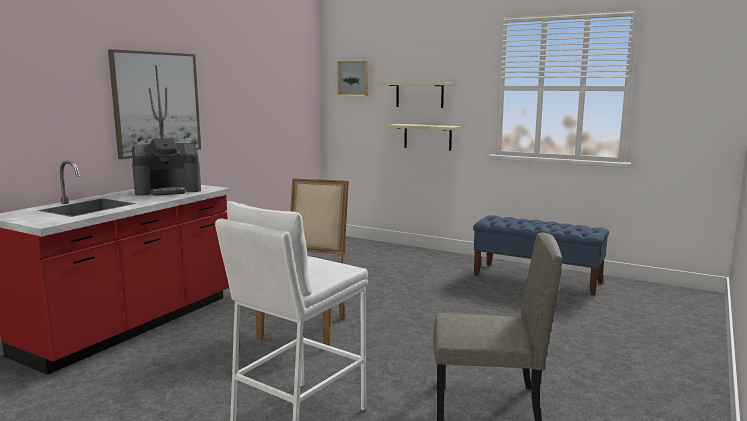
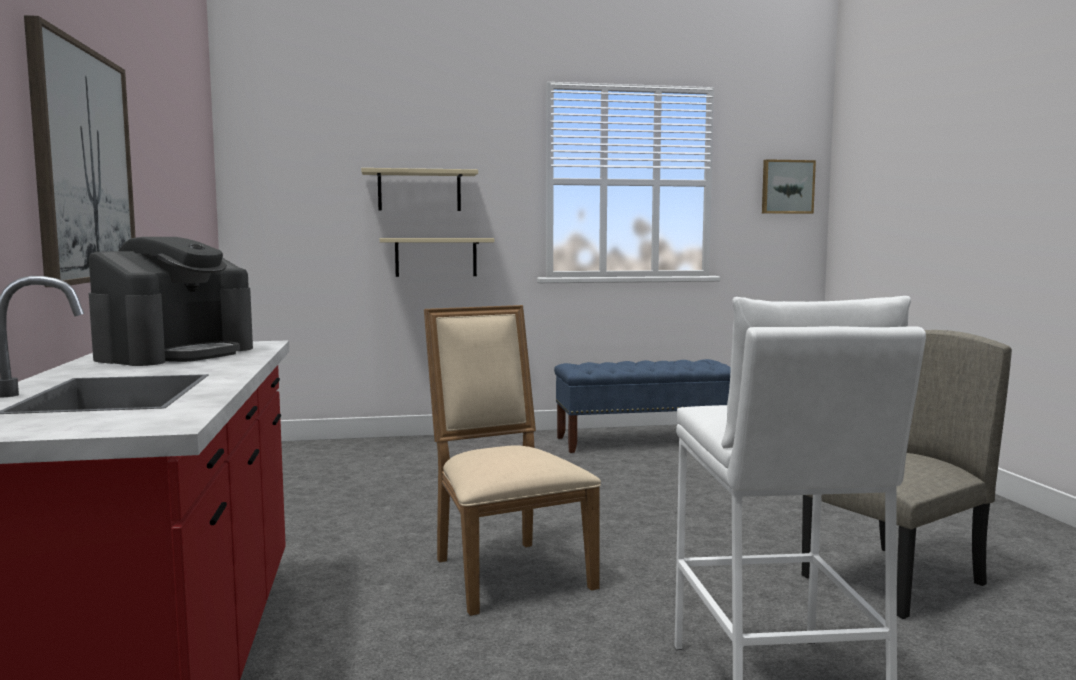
camera: 40 degrees left, 5 degrees down
picture [337,61,368,96] -> picture moved to [762,159,816,214]

